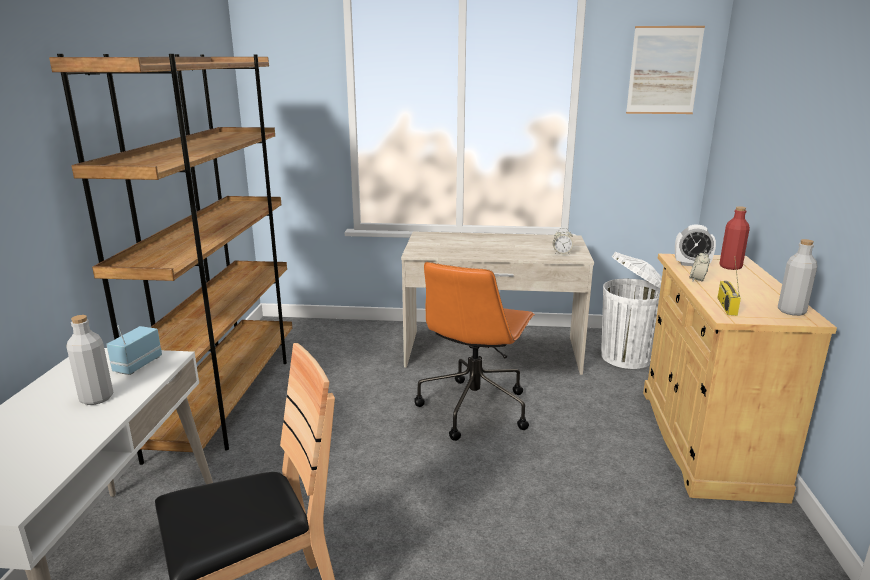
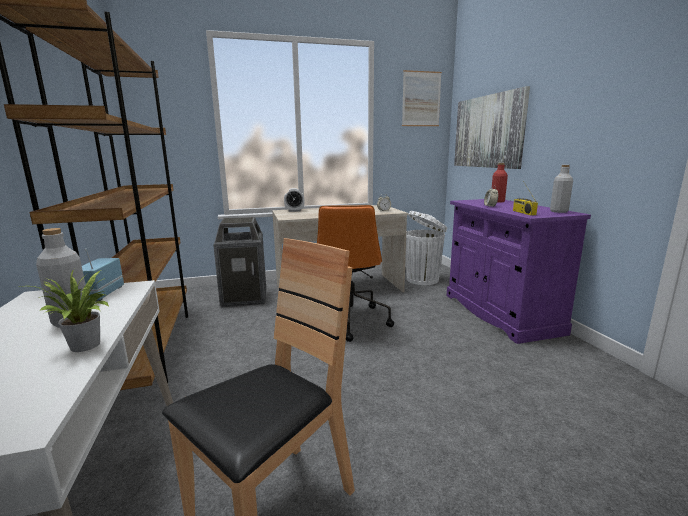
camera: 20 degrees left, 5 degrees down
beige cabinet [643,254,837,504] -> purple cabinet [447,199,591,344]
alarm clock [675,225,716,266] -> alarm clock moved to [284,188,304,212]
none -> potted plant [19,269,109,352]
none -> trash can [213,217,266,307]
none -> picture [454,86,530,169]

